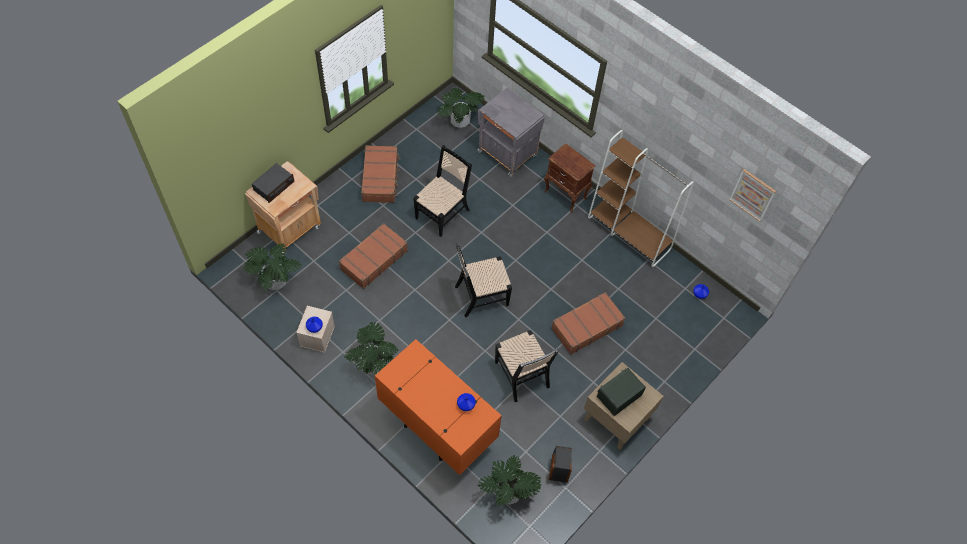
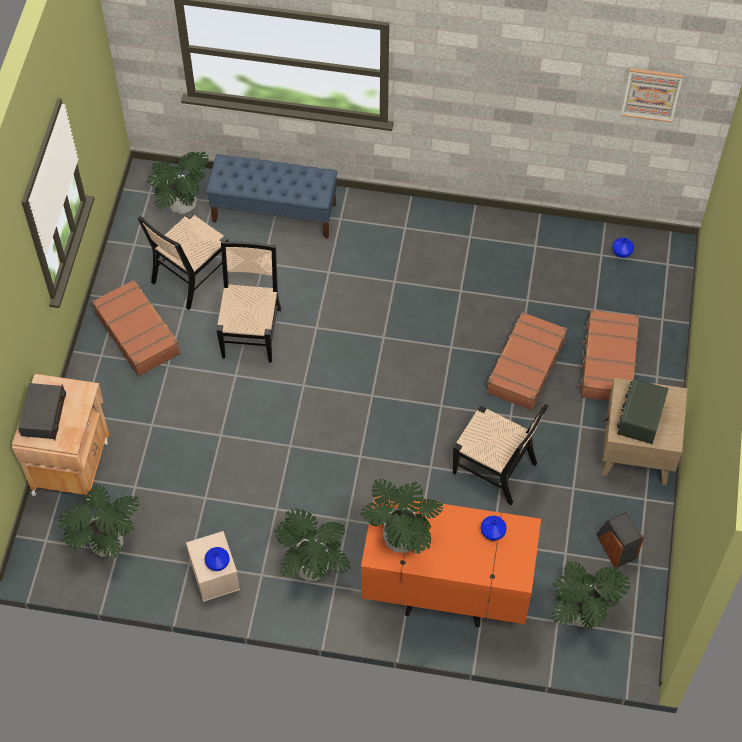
camera: 30 degrees left, 0 degrees up
brown suitcase [339,223,408,289] -> brown suitcase moved to [578,309,639,401]
chair [455,243,512,318] -> chair moved to [137,212,228,310]
grey cart [477,88,545,177] -> blue bench [206,154,337,238]
brown nightstand [544,144,595,214] -> none
brown clothes rack [588,130,694,267] -> none
none -> potted plant [360,479,443,554]

